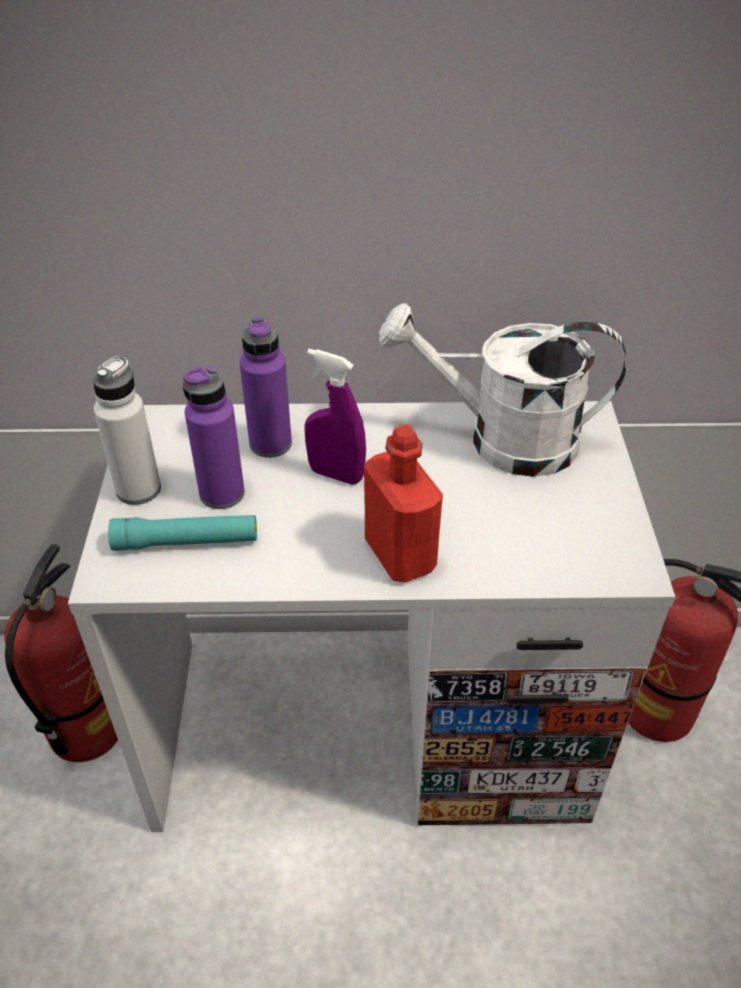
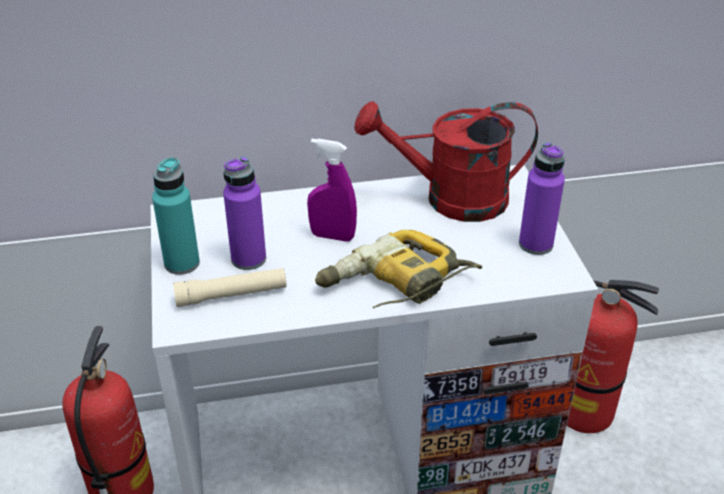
camera: 10 degrees left, 5 degrees down
white bottle [93,356,161,505] -> turquoise bottle [152,157,200,275]
turquoise flashlight [108,515,257,551] -> beige flashlight [173,268,287,307]
purple bottle [240,317,292,458] -> purple bottle moved to [519,142,565,255]
red bottle [364,424,443,582] -> power drill [315,230,482,308]
white watering can [379,303,626,477] -> red watering can [355,101,538,222]

